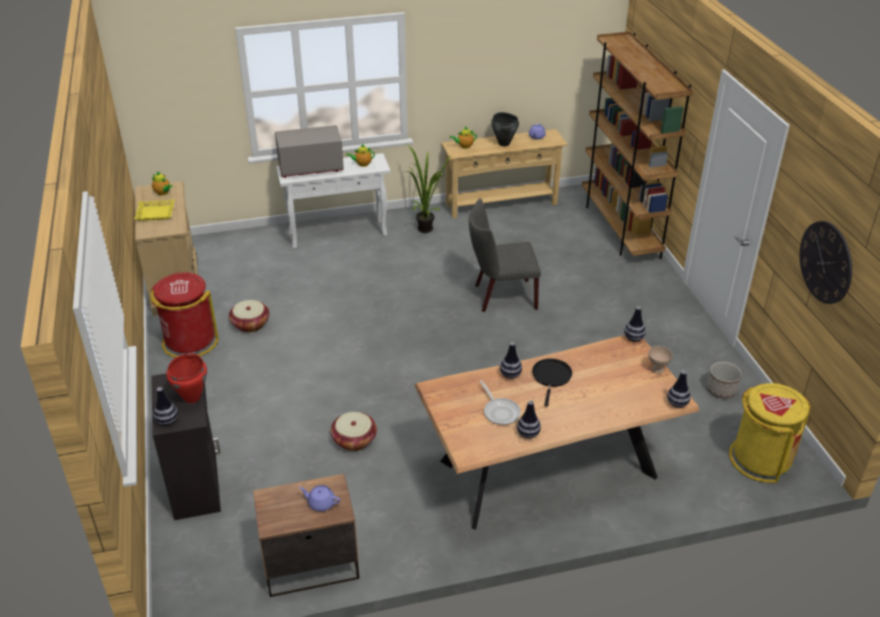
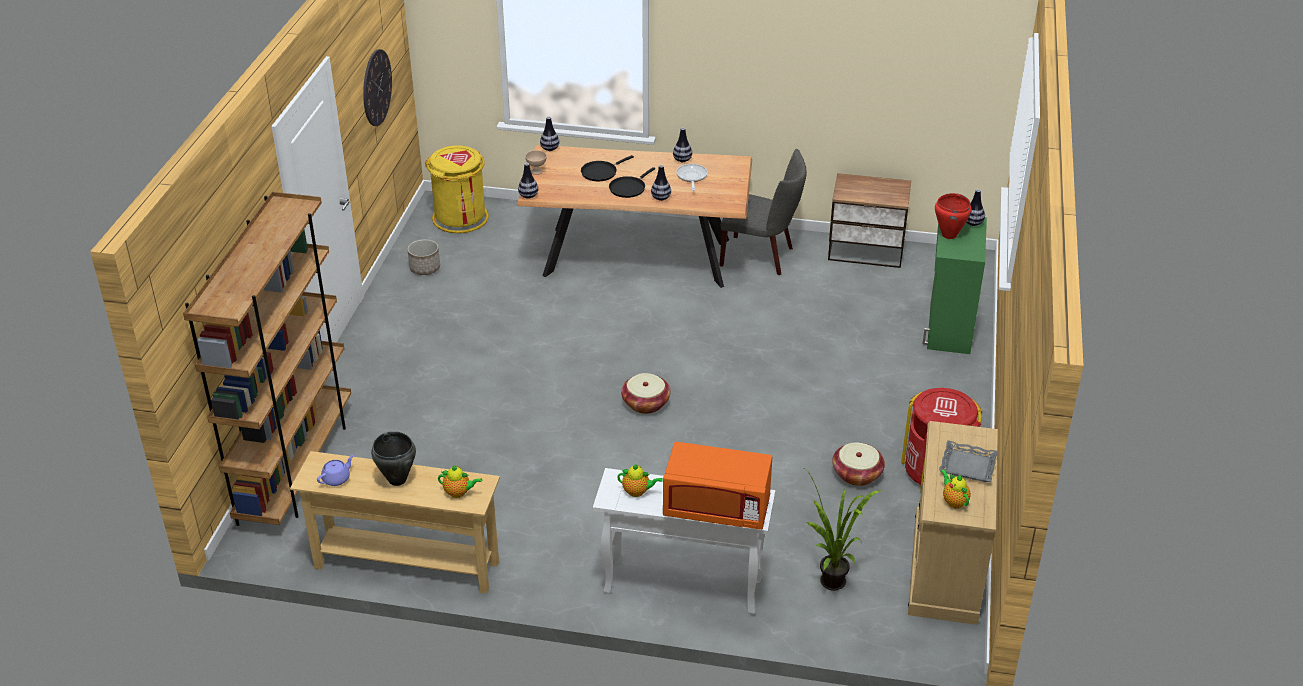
camera: 155 degrees left, 0 degrees up
yellow tray [134,200,175,221] -> grey tray [939,440,999,482]
black cabinet [151,374,221,520] -> green cabinet [922,217,987,354]
grey microwave [275,125,344,178] -> orange microwave [663,442,772,530]
purple teapot [299,485,340,511] -> none
basket [331,412,377,451] -> basket moved to [621,373,671,414]
potted plant [406,144,451,233] -> potted plant moved to [805,469,881,591]
grey chair [469,199,541,312] -> grey chair moved to [719,149,807,275]
none -> black frying pan [581,155,634,181]

